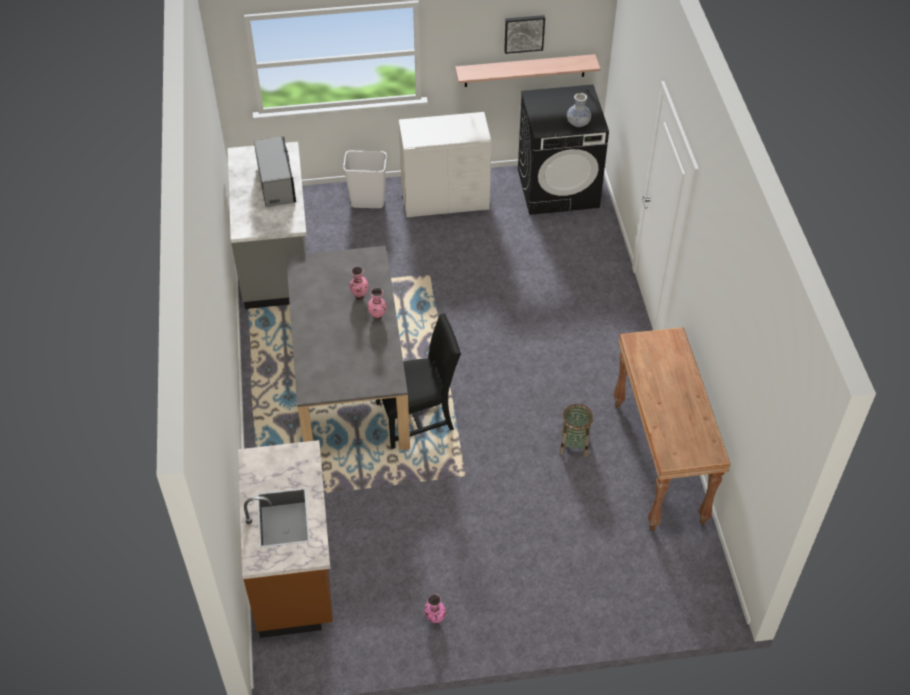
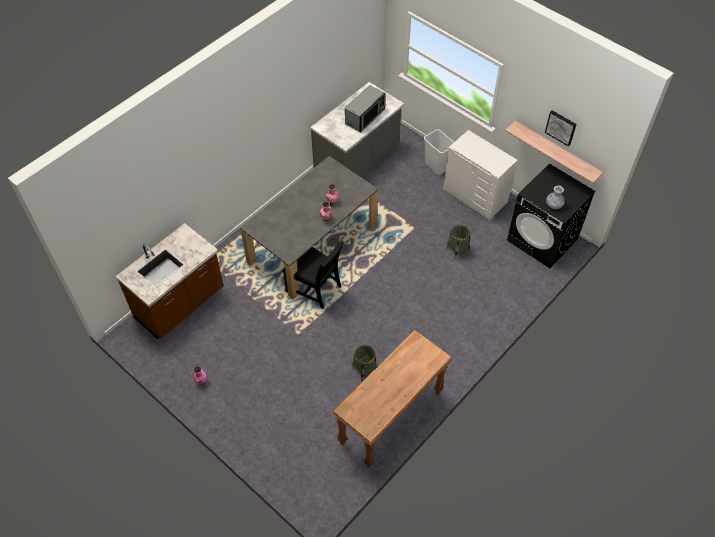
camera: 50 degrees right, 5 degrees up
none -> basket [446,225,470,259]

